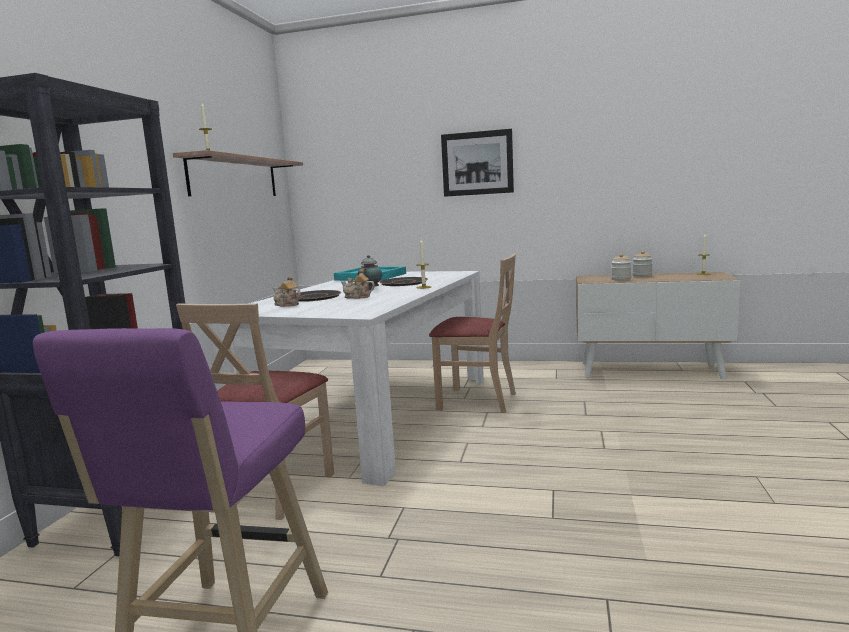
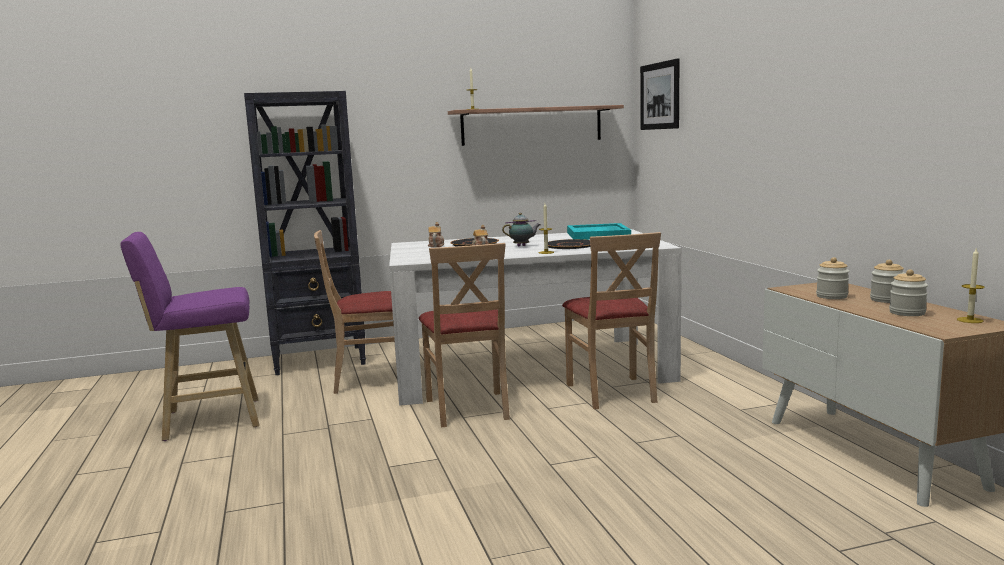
camera: 60 degrees right, 0 degrees up
picture [441,129,514,197] -> picture moved to [640,58,679,130]
none -> beige chair [419,243,510,427]
none -> jar [889,269,928,316]

